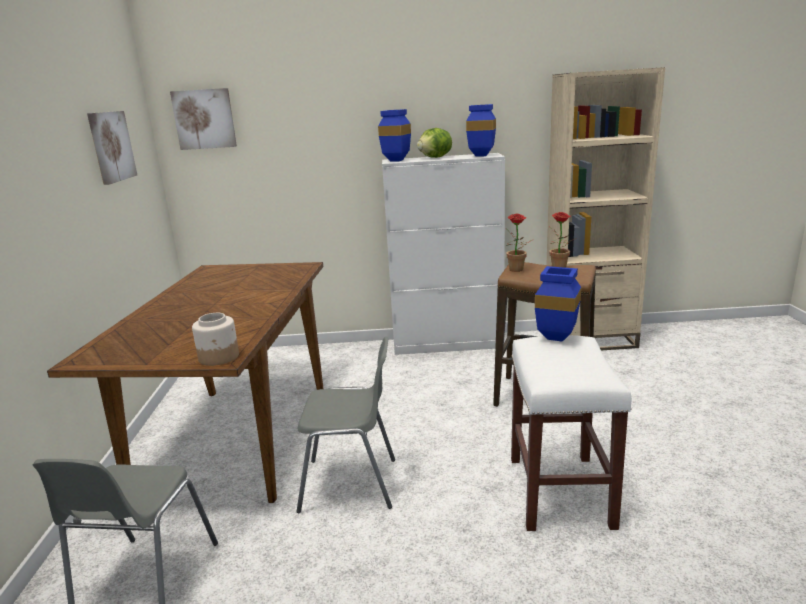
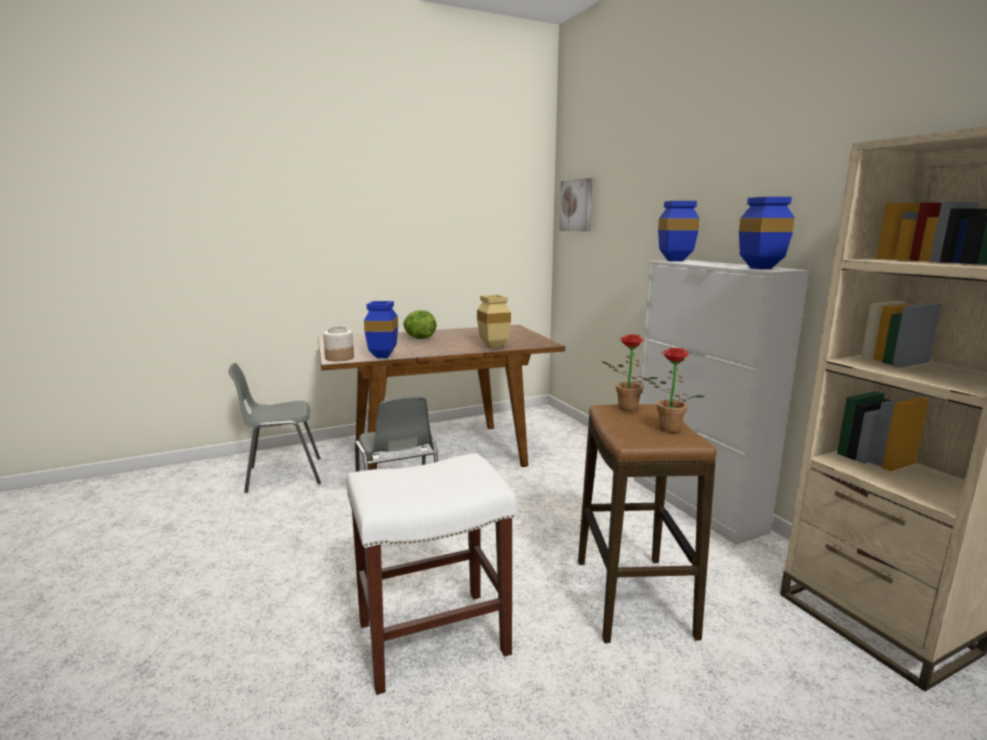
camera: 65 degrees right, 5 degrees down
picture [87,111,137,185] -> none
lettuce [417,128,452,158] -> lettuce moved to [403,310,437,339]
blue vase [535,266,581,342] -> blue vase moved to [364,301,398,358]
none -> beige vase [477,295,511,349]

